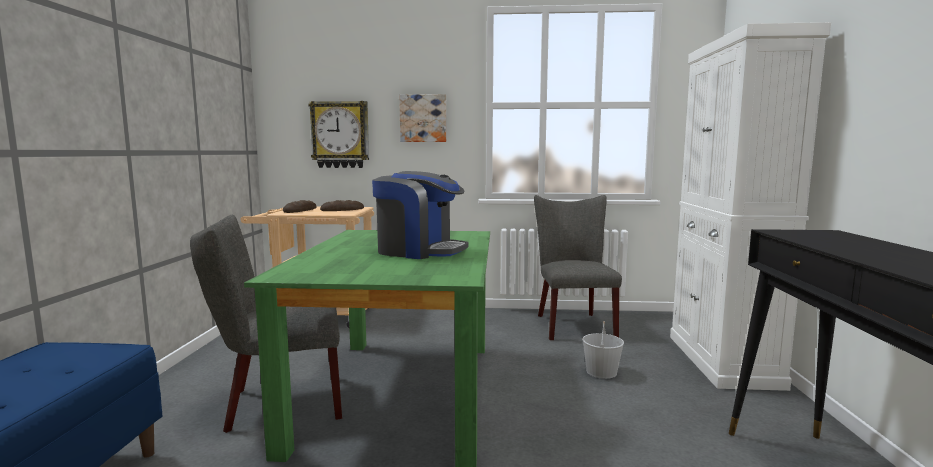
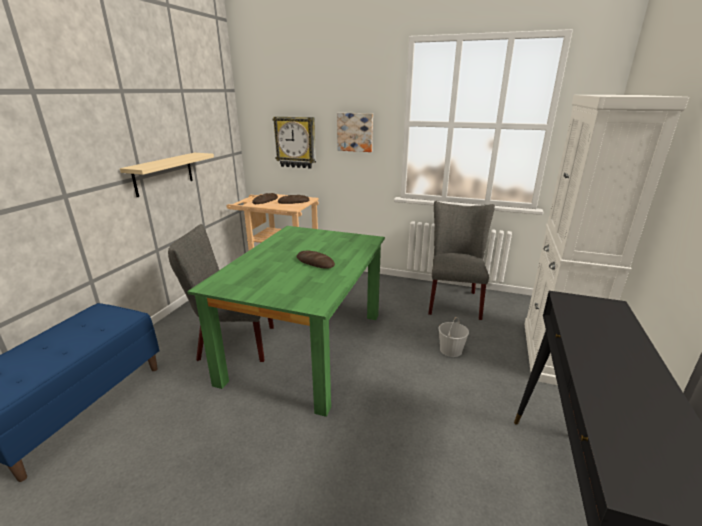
camera: 15 degrees right, 15 degrees up
coffee machine [372,171,468,259] -> bread [297,251,335,269]
none -> beige shelf [120,153,214,197]

